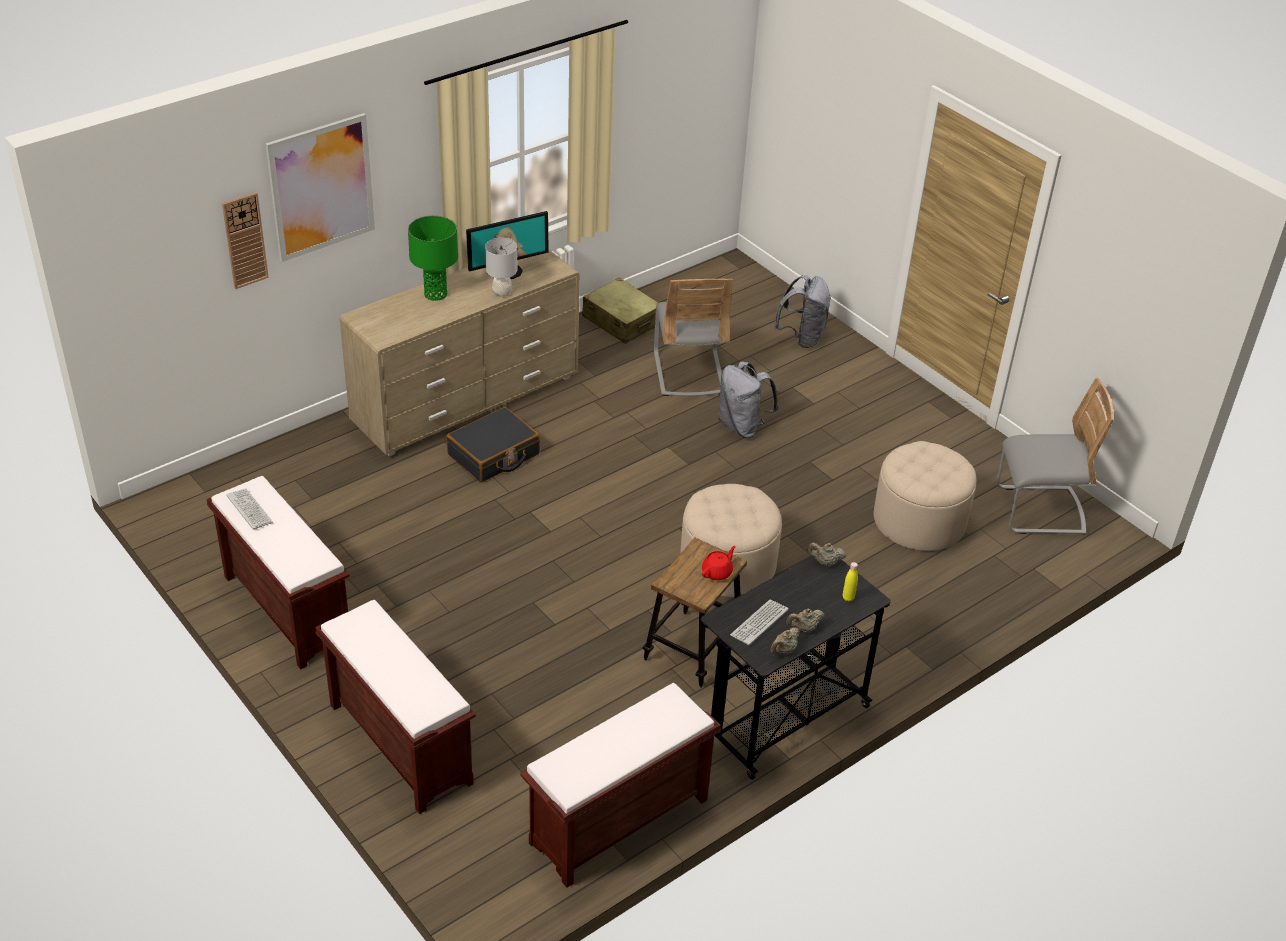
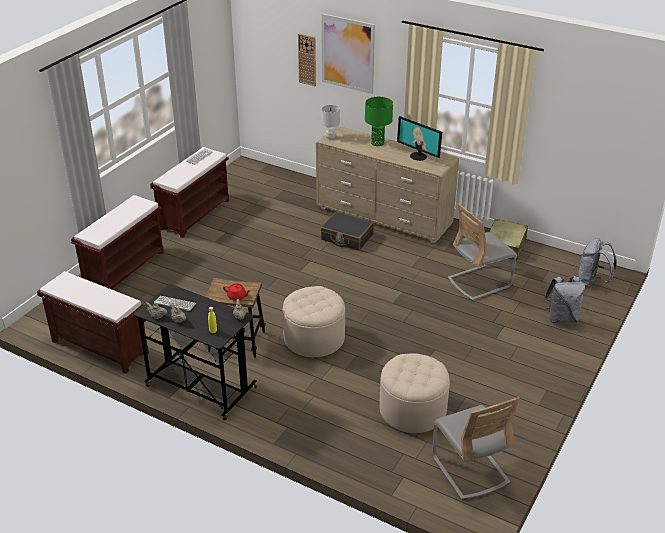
camera: 70 degrees right, 5 degrees down
grey table lamp [485,238,517,296] -> grey table lamp moved to [322,105,340,139]
grey backpack [718,361,779,438] -> grey backpack moved to [578,238,617,287]

